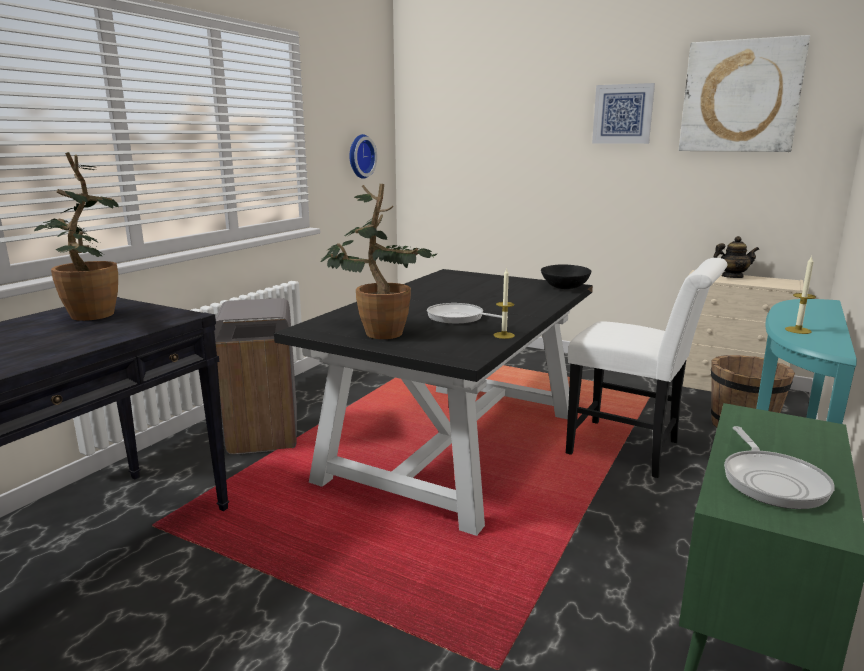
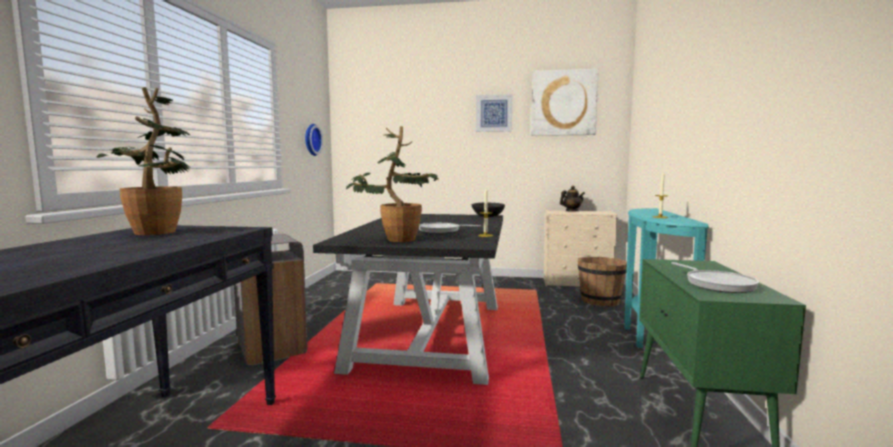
camera: 20 degrees left, 10 degrees down
white chair [566,258,728,478] -> none

